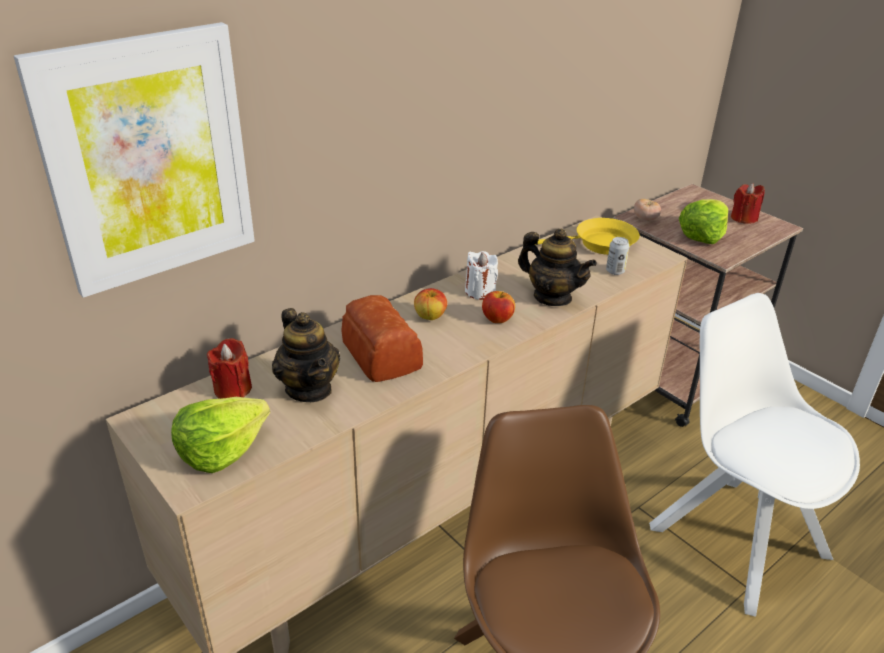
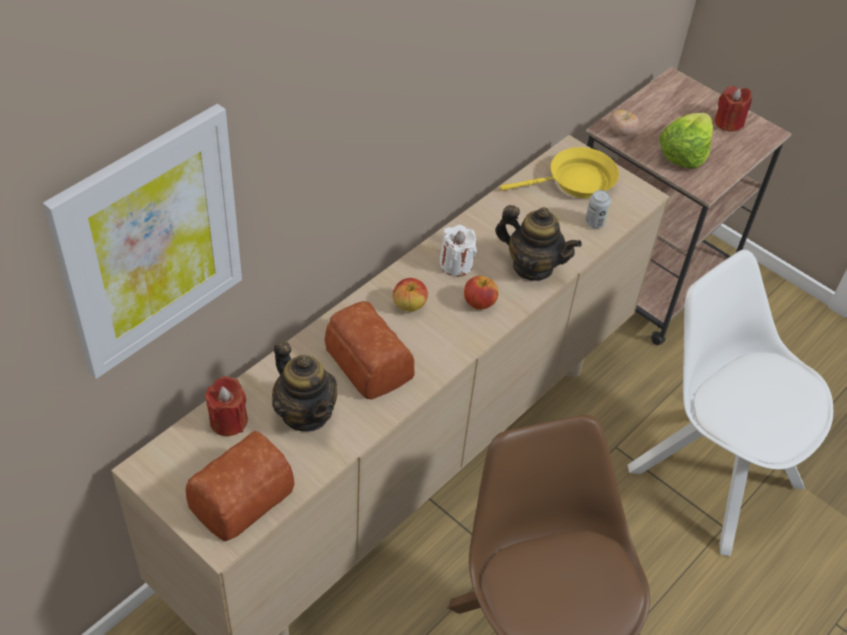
camera: 10 degrees left, 15 degrees up
lettuce [171,397,270,473] -> bread [186,431,295,541]

